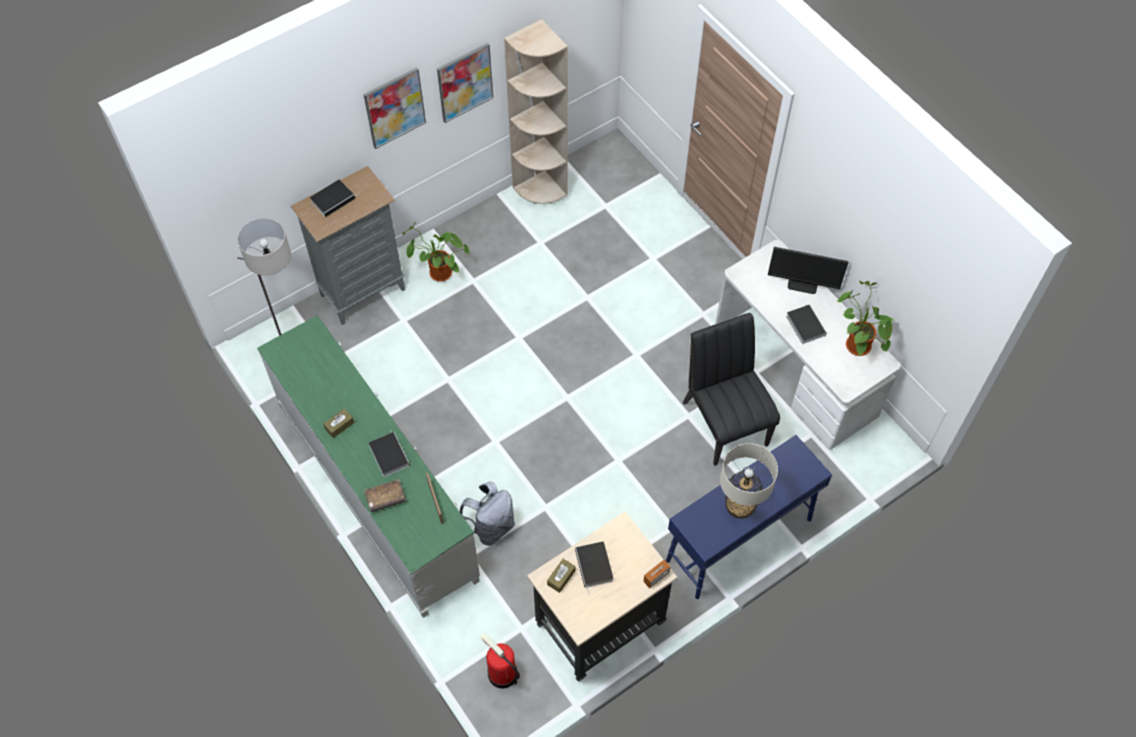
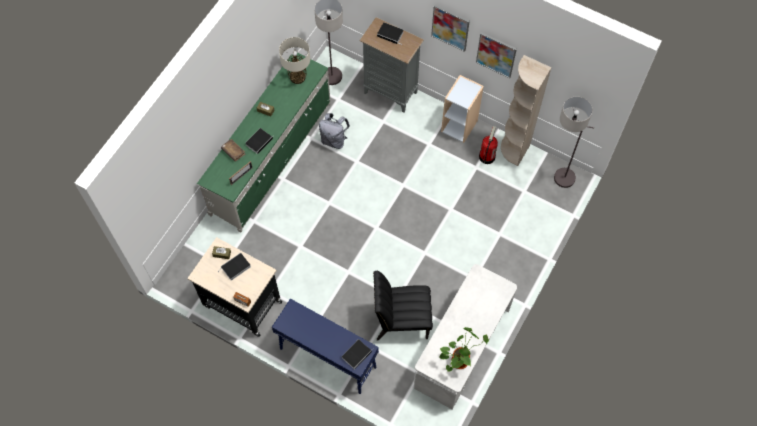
camera: 65 degrees right, 5 degrees up
potted plant [403,223,469,282] -> none
grey backpack [460,482,515,546] -> grey backpack moved to [319,113,350,149]
fire extinguisher [479,633,520,689] -> fire extinguisher moved to [479,126,498,164]
black chair [683,313,780,466] -> black chair turned 135 degrees counterclockwise [373,271,433,340]
table lamp [720,443,778,519] -> table lamp moved to [279,37,310,84]
monitor [768,247,848,294] -> none
book [786,303,827,344] -> book moved to [342,339,374,370]
none -> bookcase [441,75,484,143]
none -> grey floor lamp [554,96,594,188]

